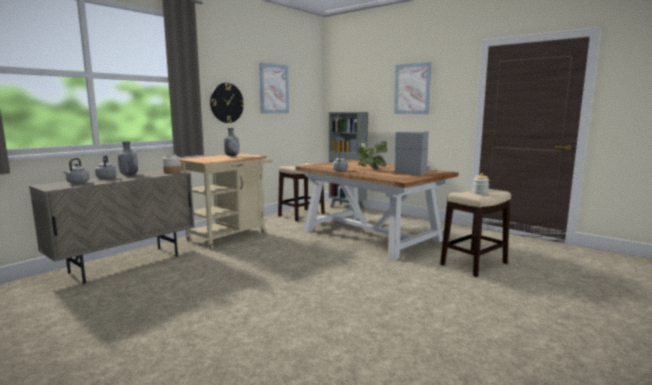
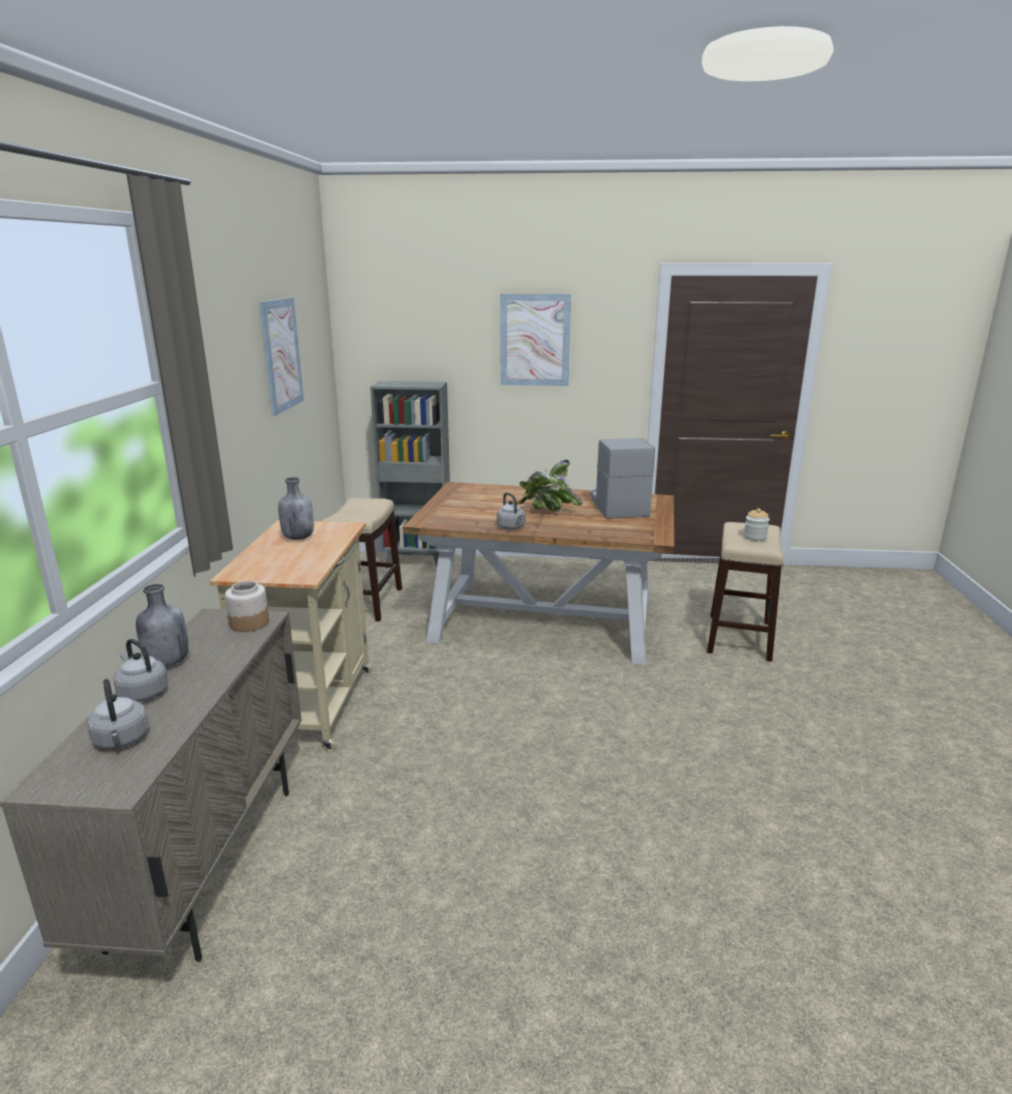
camera: 35 degrees left, 10 degrees up
wall clock [210,83,244,123] -> none

